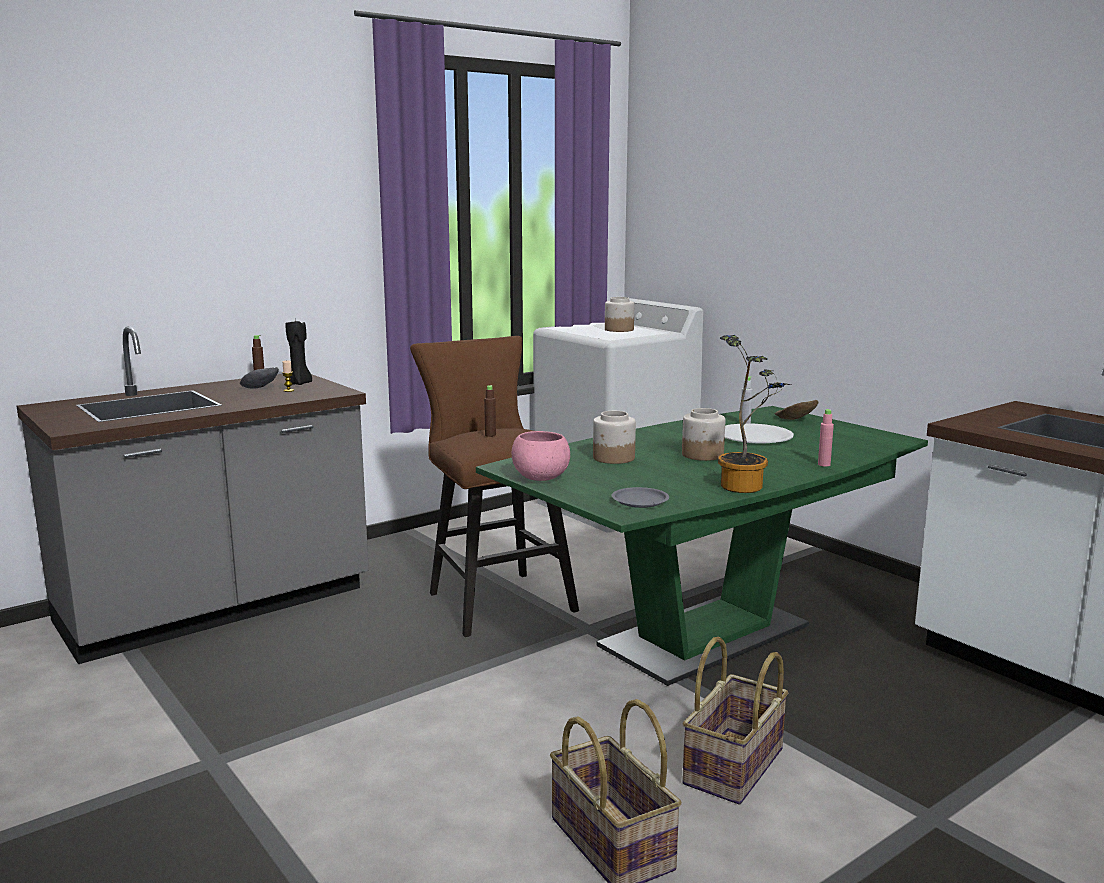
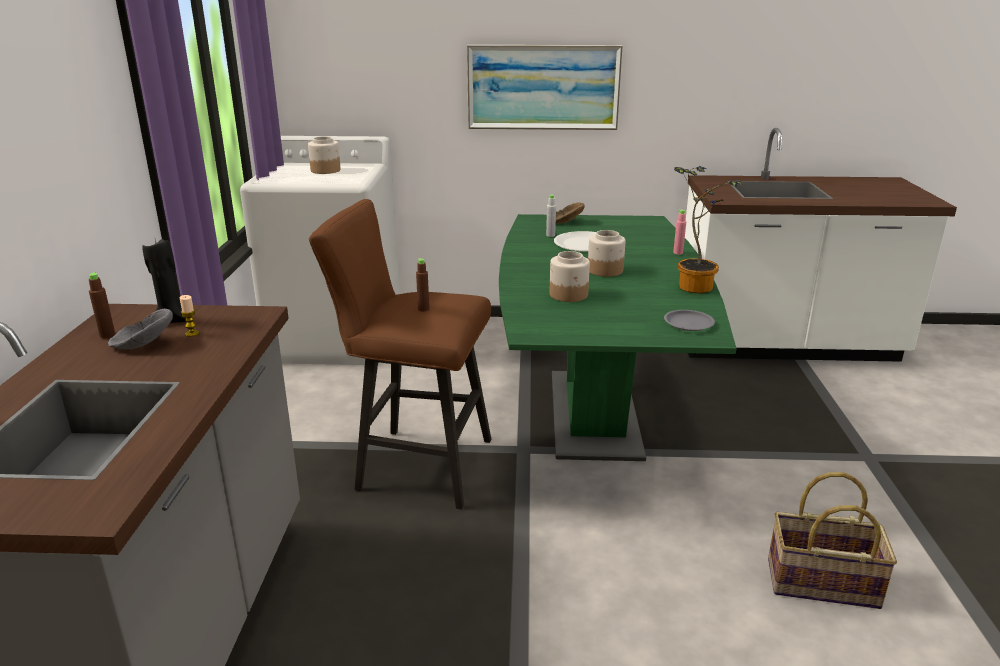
camera: 50 degrees left, 10 degrees up
pink bowl [512,431,570,481] -> none
basket [682,637,788,805] -> none
none -> picture [467,45,623,130]

